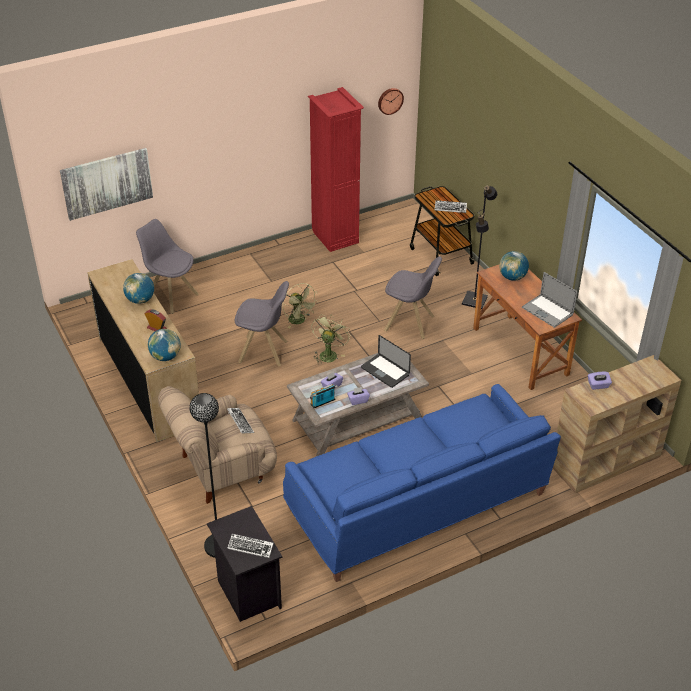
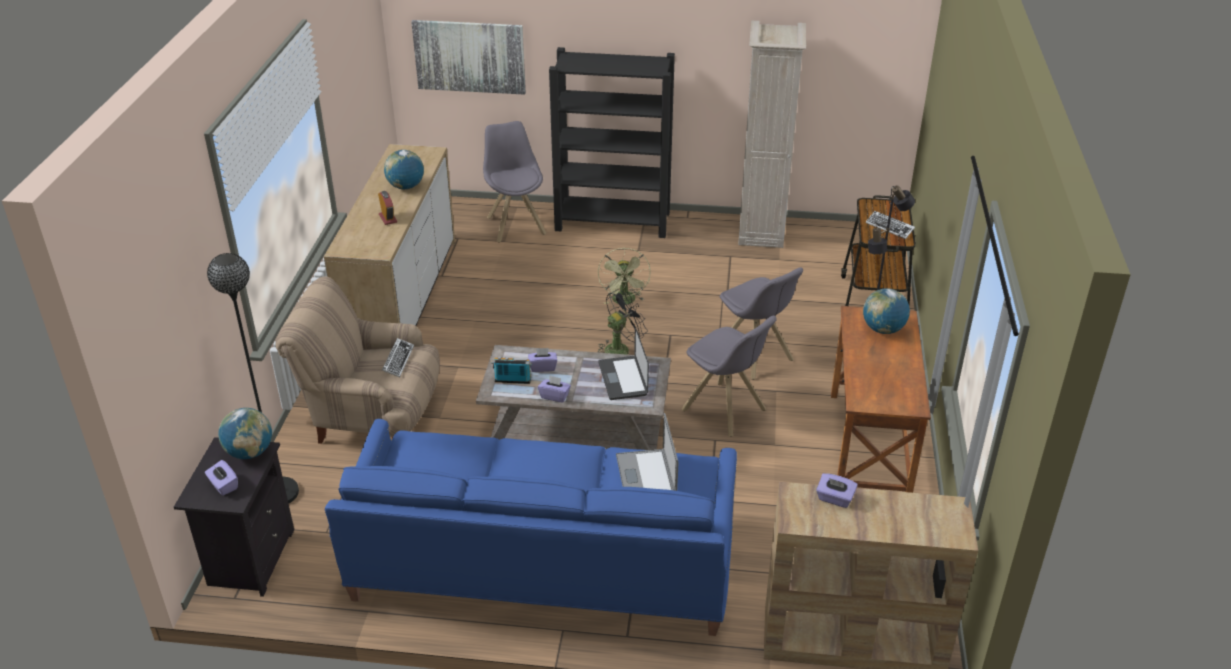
camera: 35 degrees right, 5 degrees down
globe [148,329,181,361] -> globe moved to [218,408,272,459]
keyboard [228,534,274,558] -> purple tissue box [205,460,238,496]
grey chair [235,281,289,366] -> grey chair moved to [682,315,777,437]
red cabinet [308,87,364,252] -> beige cabinet [738,21,806,248]
green fan [311,315,350,365] -> black fan [598,289,648,355]
wall clock [378,88,404,115] -> none
laptop [522,272,577,328] -> laptop moved to [616,413,678,491]
none -> black bookcase [549,47,675,238]

